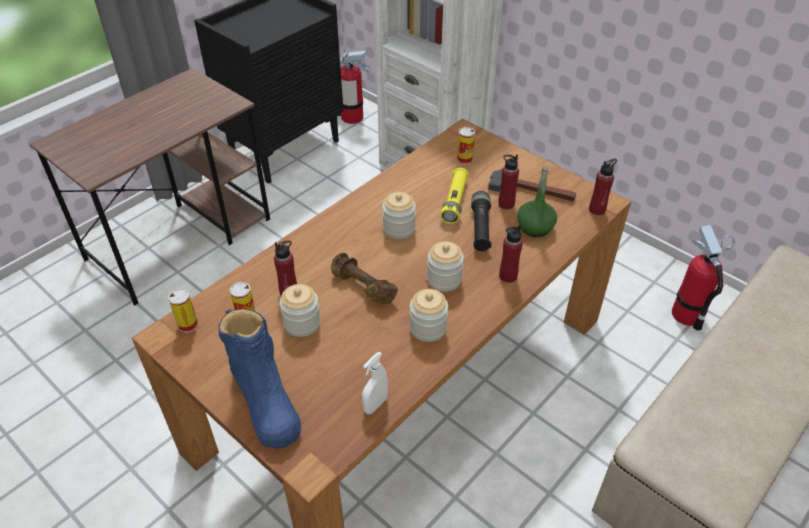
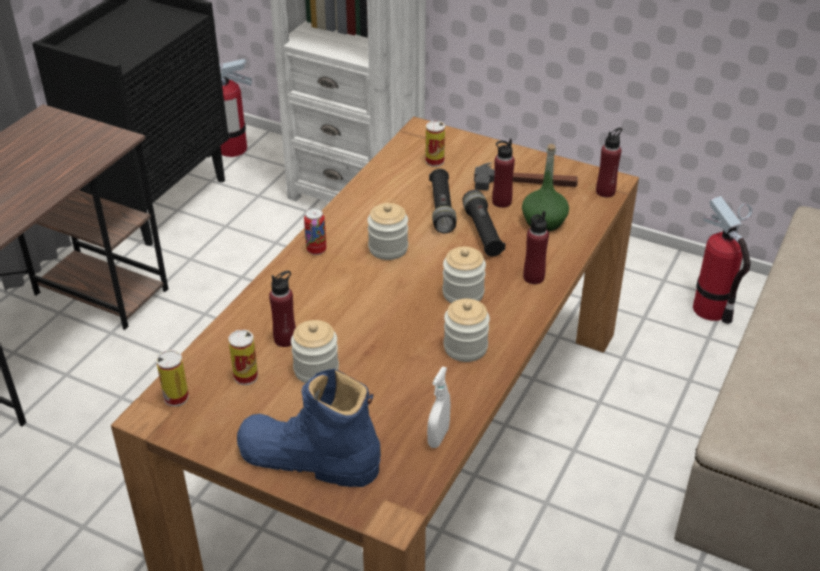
camera: 15 degrees left, 5 degrees down
blue boot [218,309,301,448] -> blue boot turned 150 degrees clockwise [237,369,381,487]
brown dumbbell [331,253,398,304] -> none
yellow flashlight [441,168,469,224] -> black flashlight [429,169,457,233]
none -> can [304,208,326,255]

